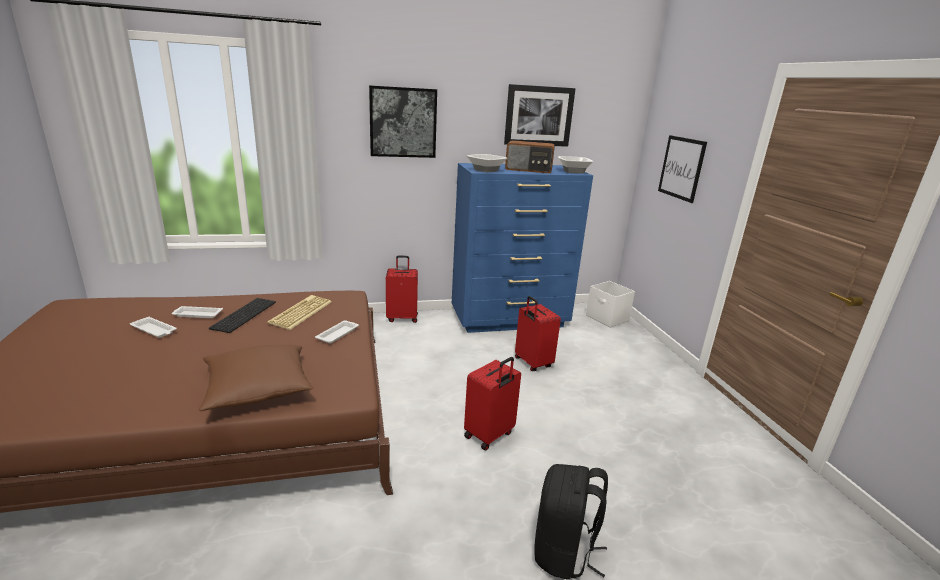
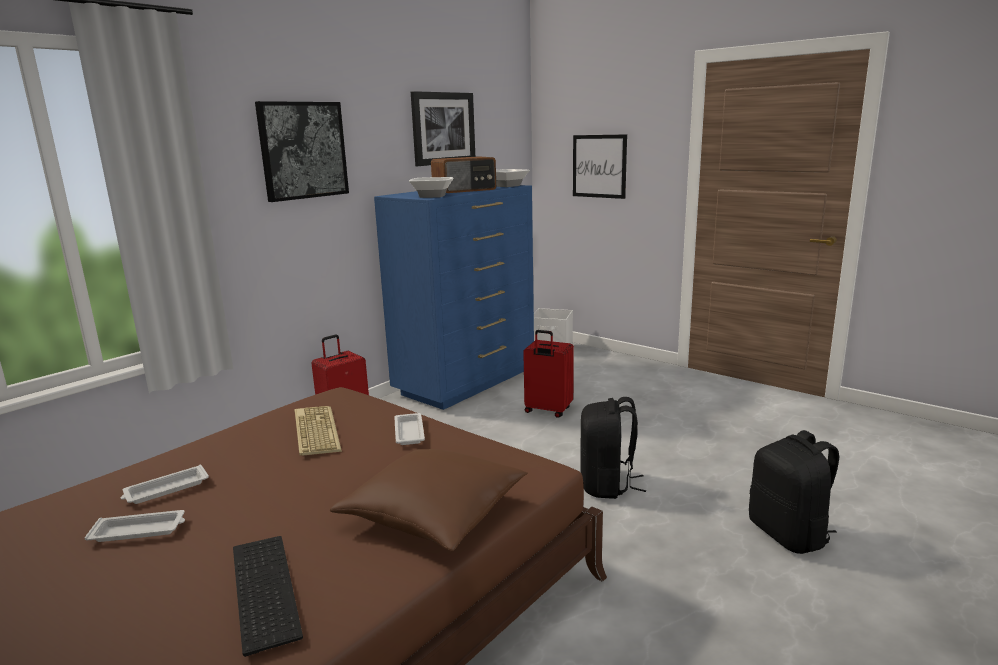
camera: 35 degrees left, 5 degrees down
keyboard [209,298,276,333] -> keyboard moved to [233,536,303,657]
red suitcase [464,357,521,451] -> black backpack [580,397,646,499]

